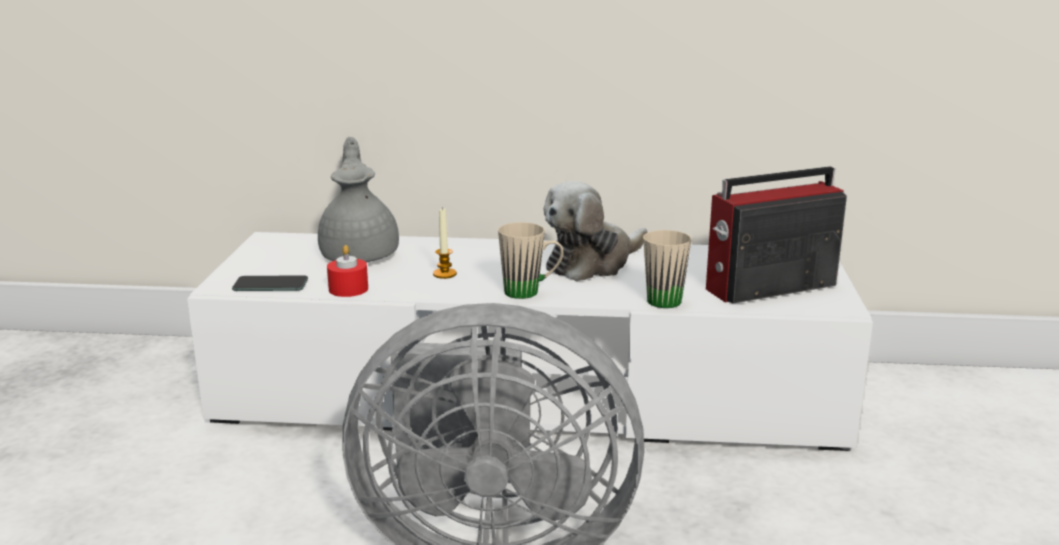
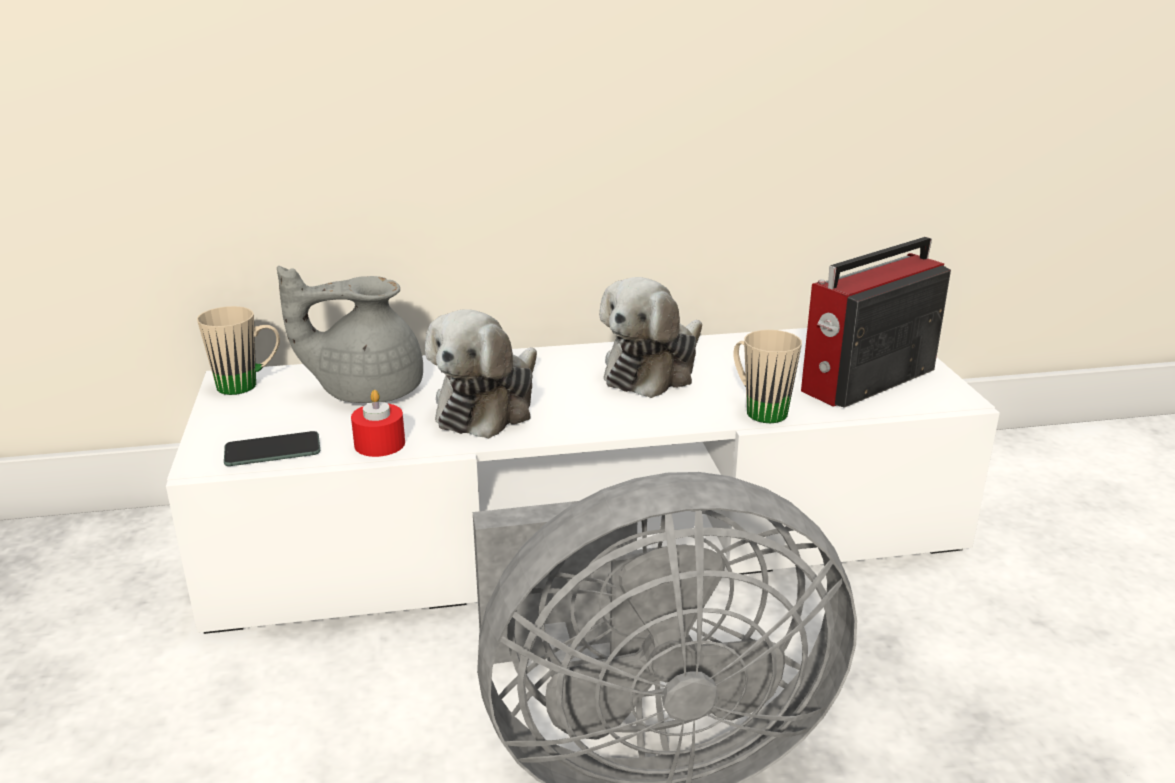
camera: 15 degrees left, 5 degrees up
grey teapot [318,137,399,263] -> grey teapot turned 75 degrees counterclockwise [277,266,423,403]
candle [433,207,457,279] -> plush toy [425,309,537,439]
beige mug [498,222,563,299] -> beige mug moved to [197,306,280,395]

